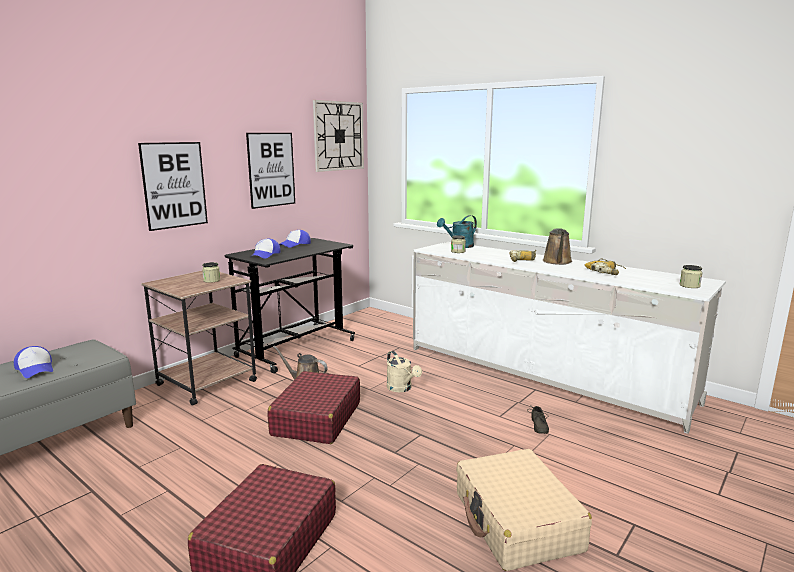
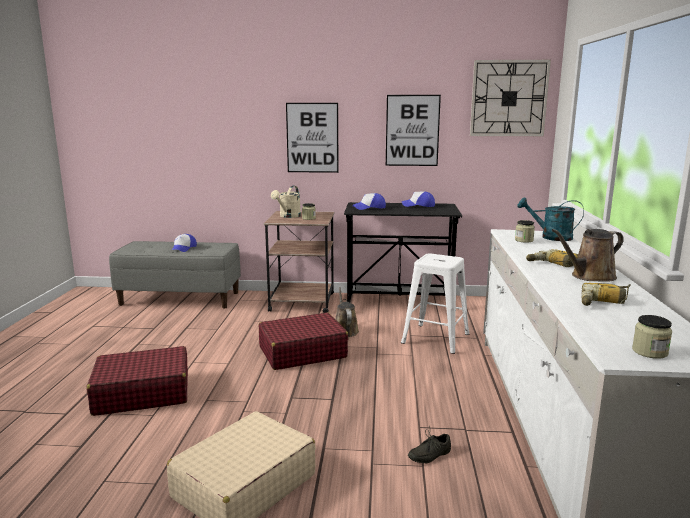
camera: 55 degrees right, 0 degrees up
beige watering can [387,351,422,392] -> beige watering can moved to [271,186,301,218]
none -> white stool [401,254,470,354]

